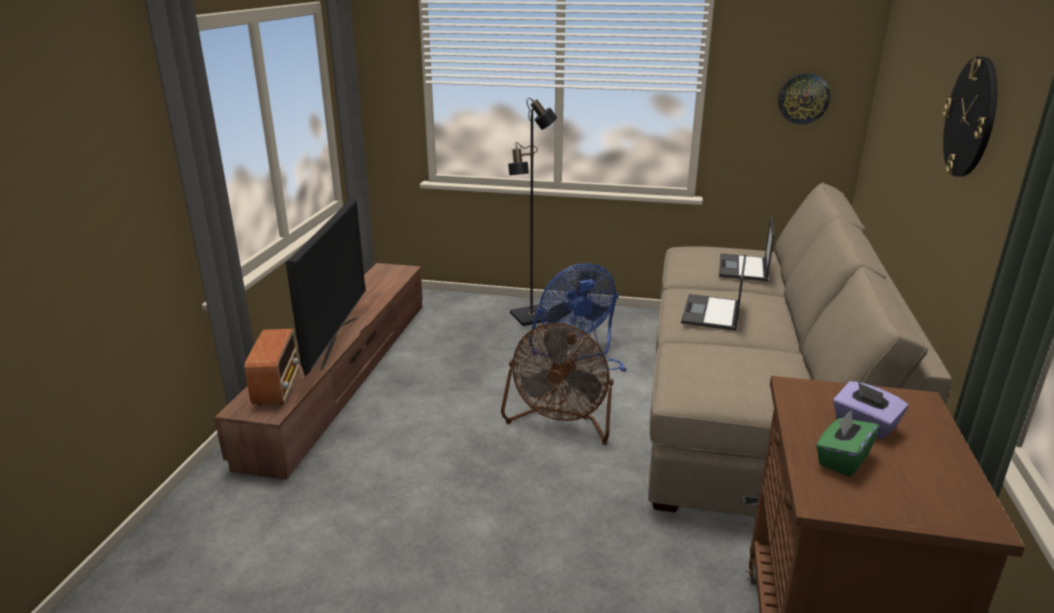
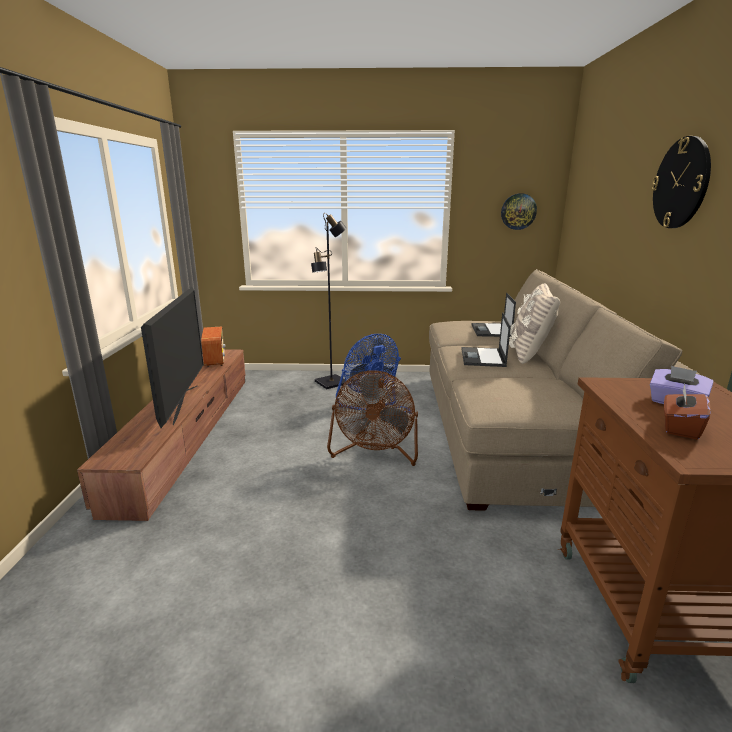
camera: 10 degrees left, 5 degrees down
radio [245,329,299,405] -> radio moved to [201,326,226,367]
green tissue box [816,410,879,477] -> brown tissue box [664,383,710,440]
none -> beige pillow [509,283,560,364]

